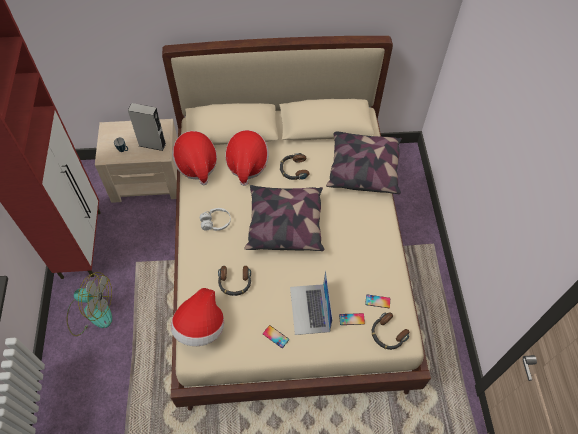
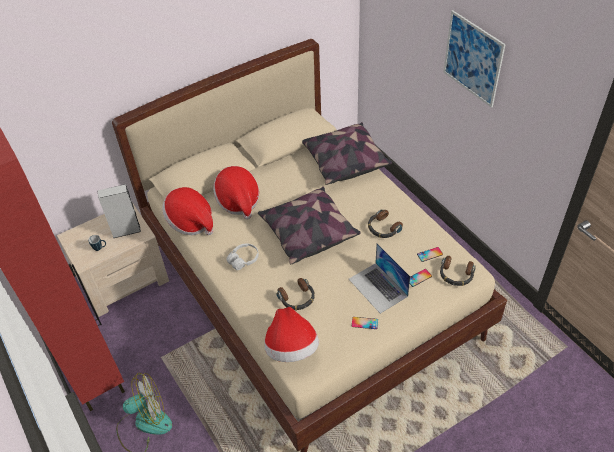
camera: 25 degrees left, 10 degrees down
headphones [280,153,310,180] -> headphones moved to [368,210,403,238]
none -> picture [443,10,506,108]

